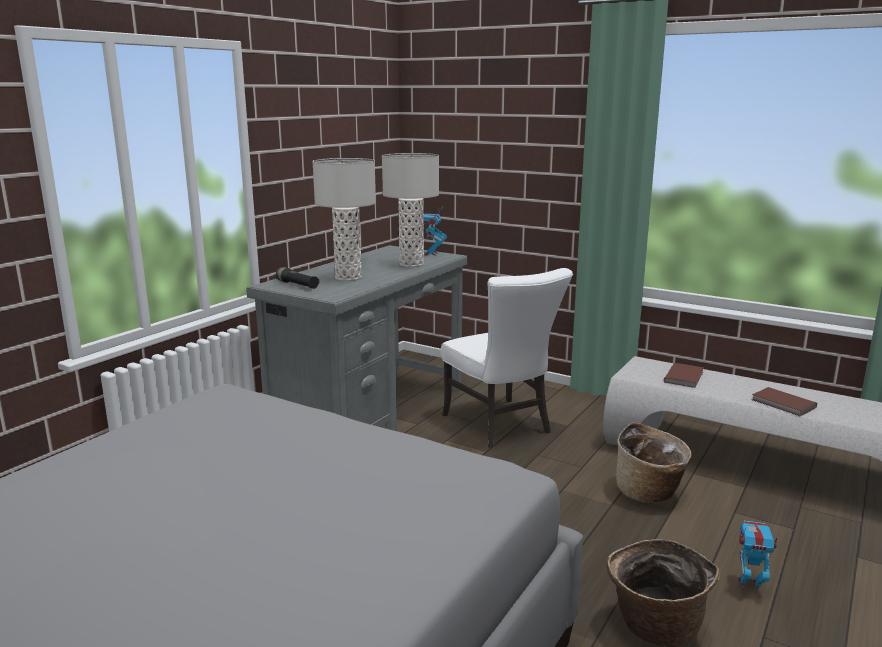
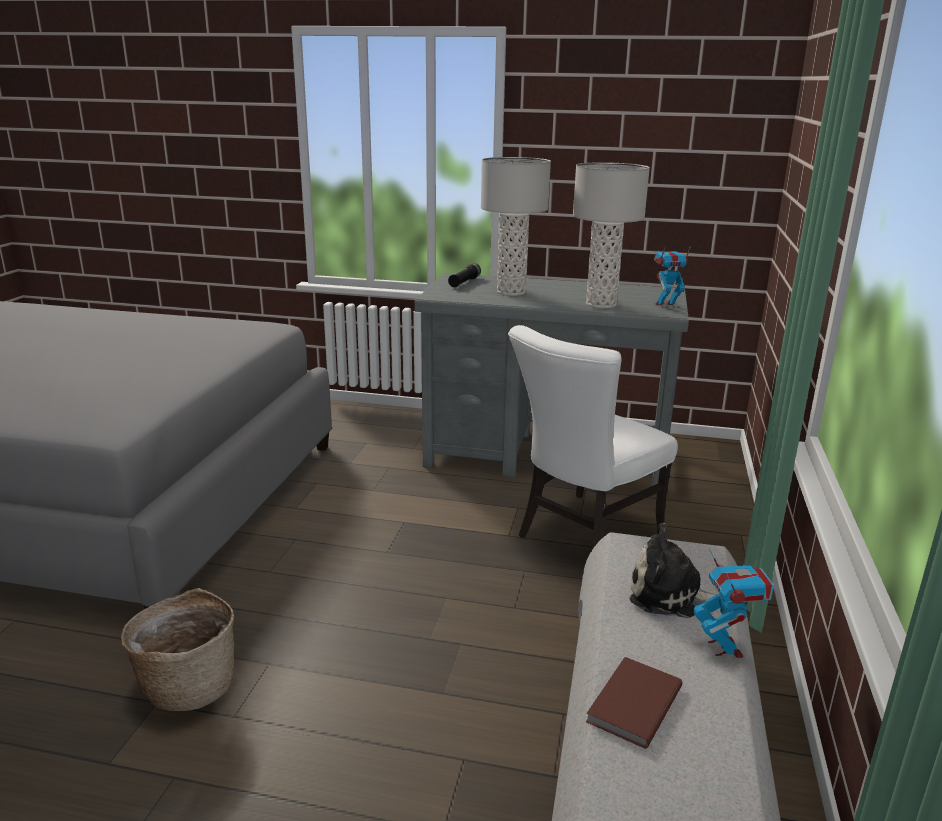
camera: 70 degrees right, 5 degrees up
basket [616,422,691,503] -> none
brown book [664,363,704,388] -> plush toy [630,523,716,618]
toy robot [738,521,779,593] -> toy robot moved to [693,549,774,658]

